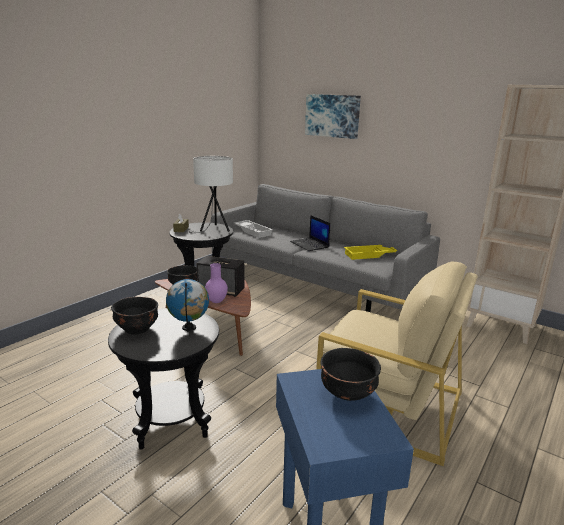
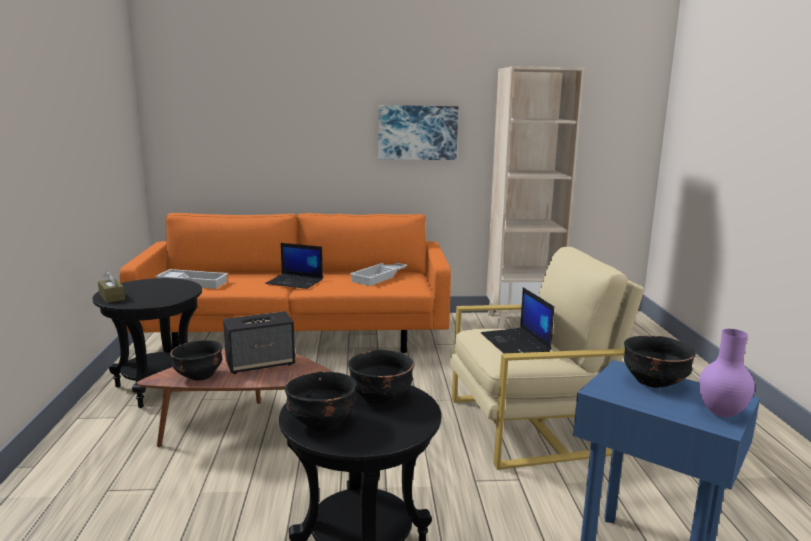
camera: 40 degrees left, 5 degrees down
globe [166,279,209,331] -> black bowl [348,350,414,403]
white table lamp [188,156,233,233] -> none
purple vase [205,263,228,303] -> purple vase moved to [699,329,755,417]
grey sofa [211,184,440,312] -> orange sofa [120,213,451,353]
picture [305,94,361,139] -> picture moved to [378,105,458,160]
yellow tray [344,245,398,260] -> white tray [350,263,407,286]
none -> laptop [481,287,554,353]

